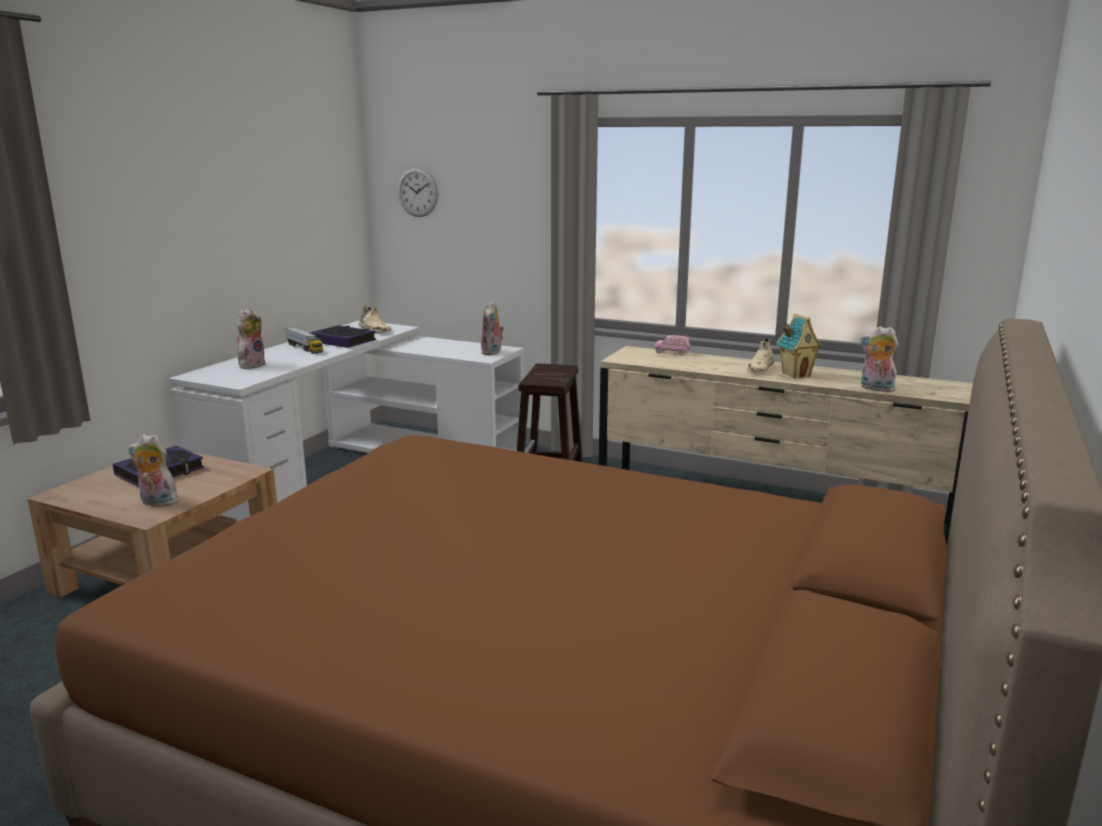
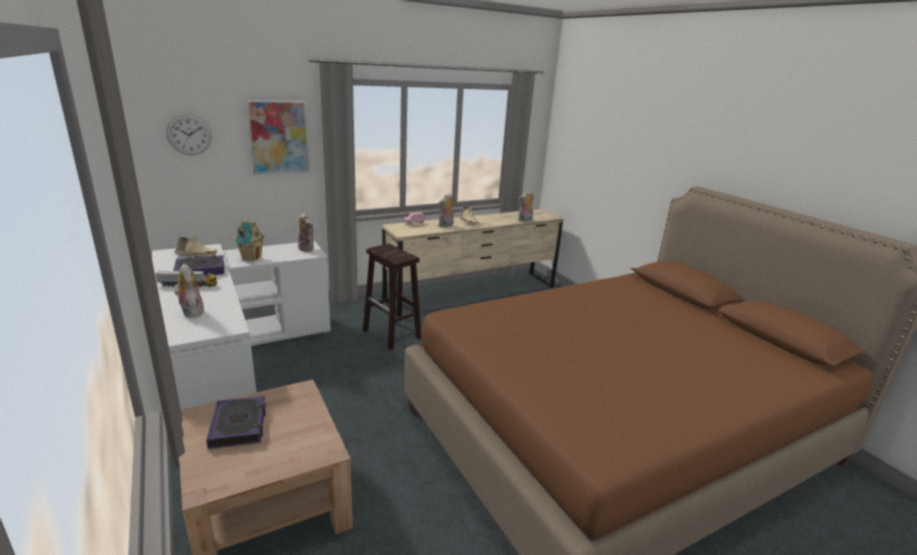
camera: 55 degrees left, 5 degrees up
plush toy [128,434,179,506] -> plush toy moved to [439,194,454,227]
toy house [776,314,822,378] -> toy house moved to [234,220,265,261]
none -> picture [246,100,310,174]

